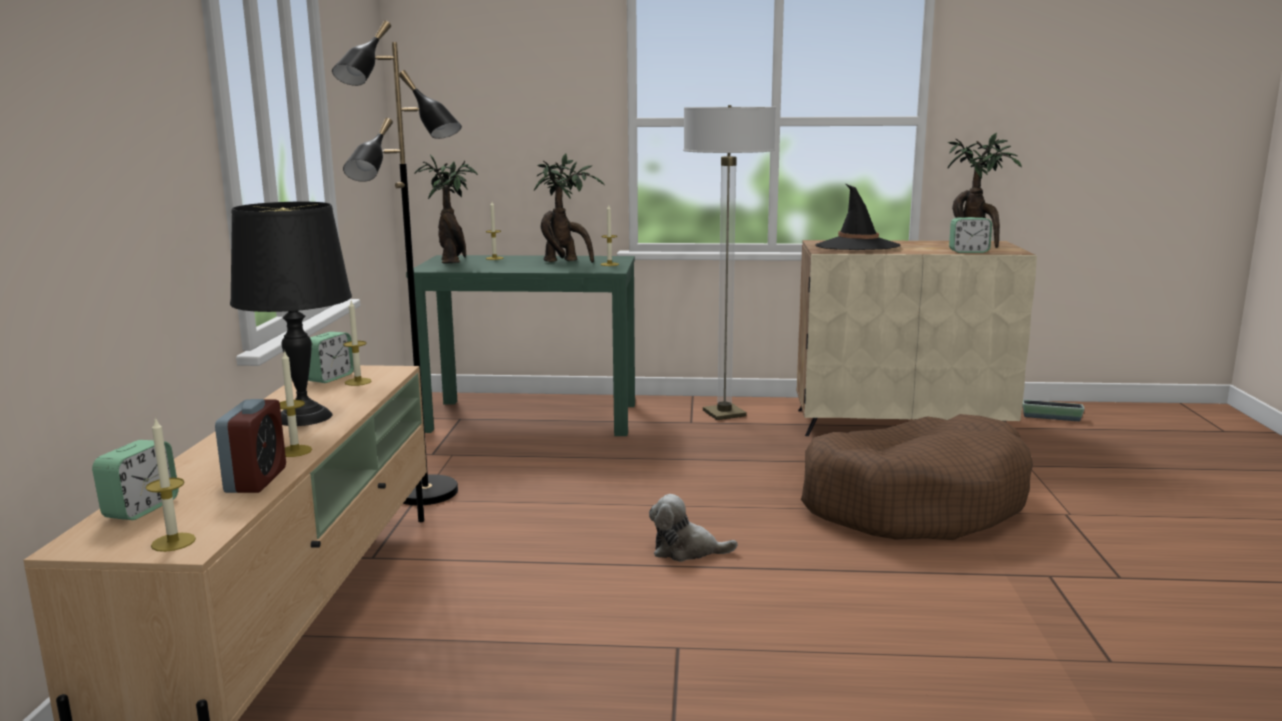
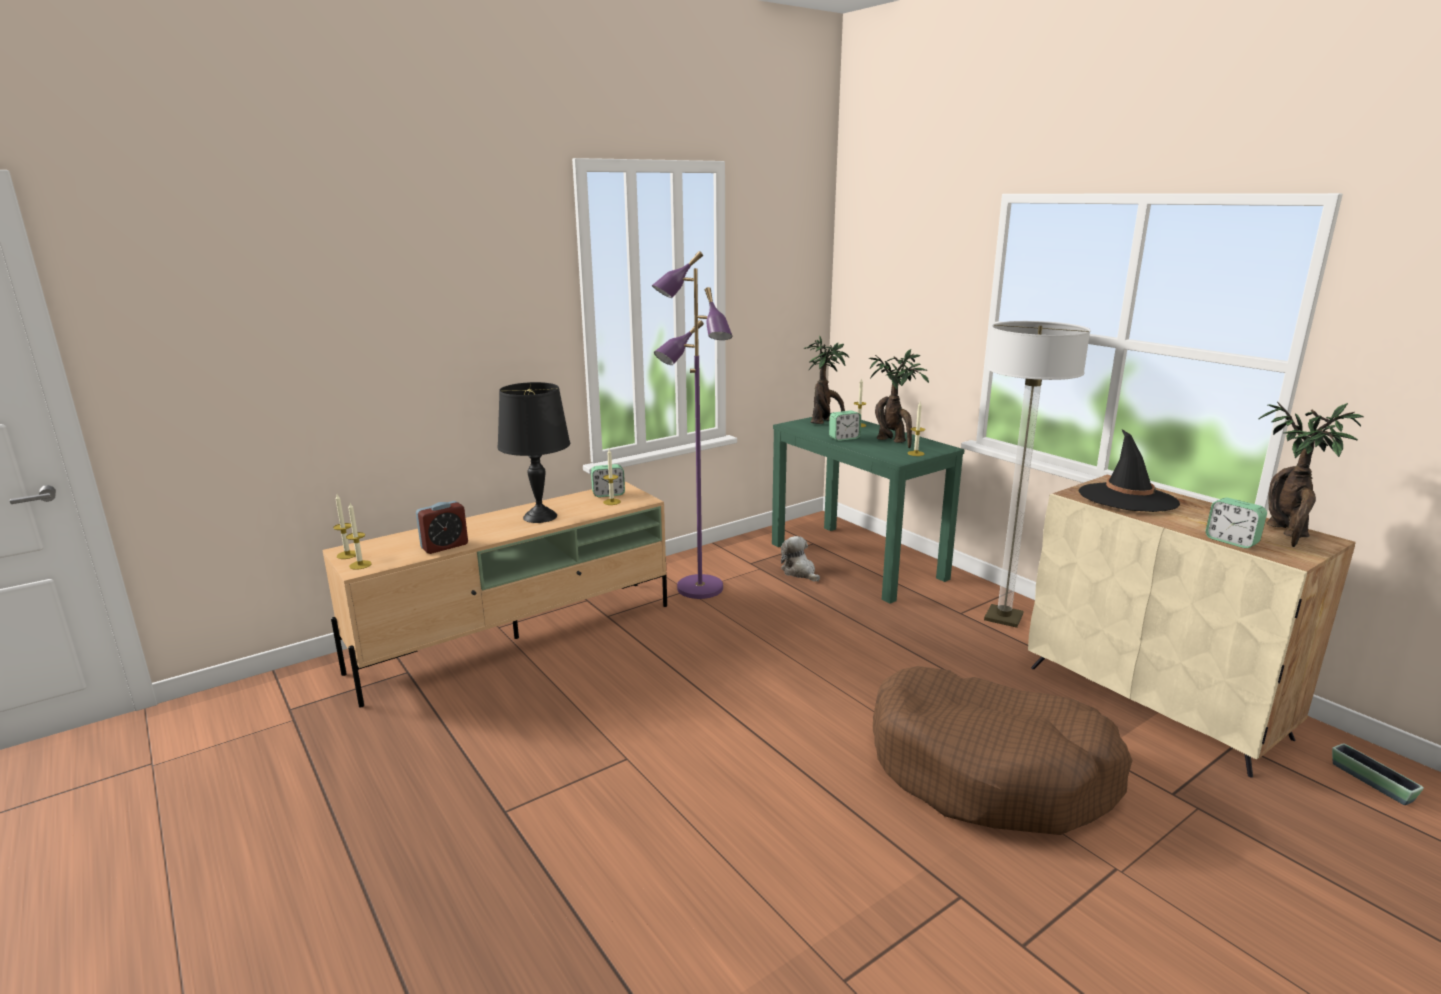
camera: 50 degrees right, 5 degrees up
alarm clock [92,440,179,520] -> alarm clock moved to [829,410,861,441]
candle [279,350,312,457] -> candle moved to [333,494,356,559]
black floor lamp [332,21,462,505] -> purple floor lamp [652,251,733,599]
plush toy [649,494,738,562] -> plush toy moved to [781,536,820,582]

